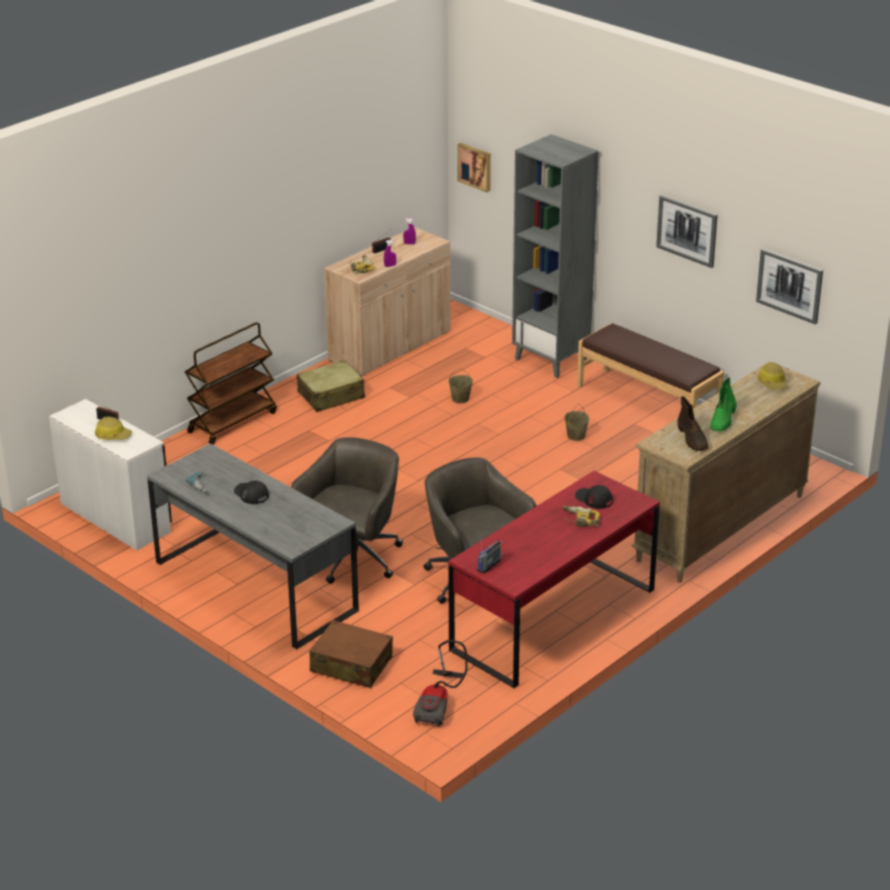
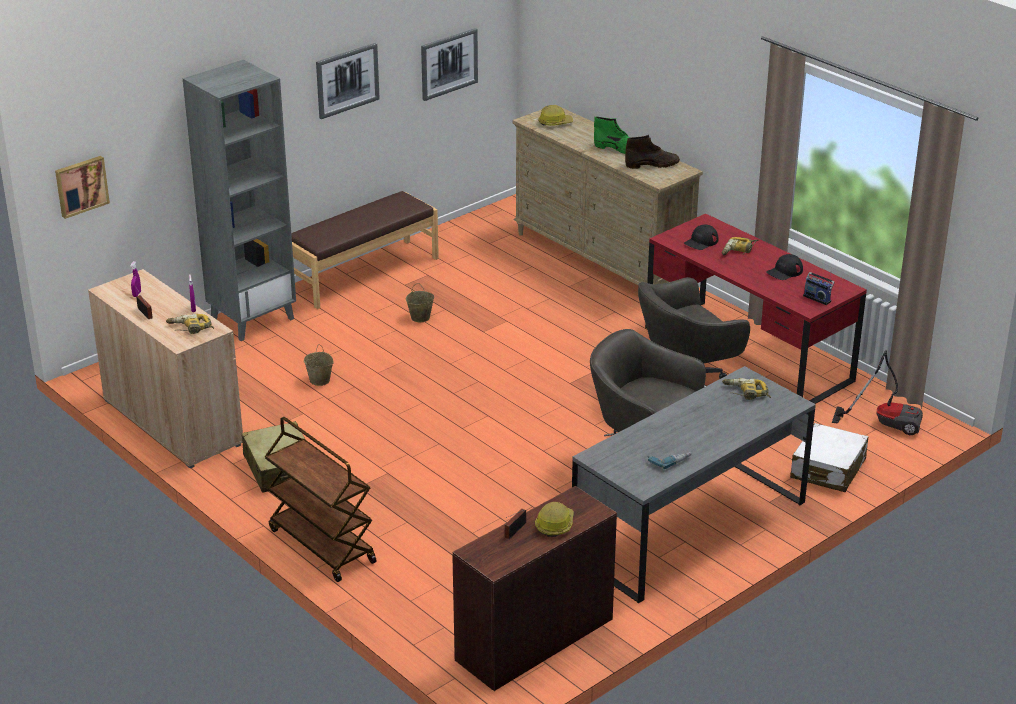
camera: 85 degrees left, 0 degrees up
white desk [49,399,172,550] -> brown desk [452,486,617,691]
black cap [234,480,269,504] -> black cap moved to [766,254,803,280]
brown suitcase [309,620,393,688] -> white suitcase [790,423,868,492]
none -> power drill [722,378,771,400]

